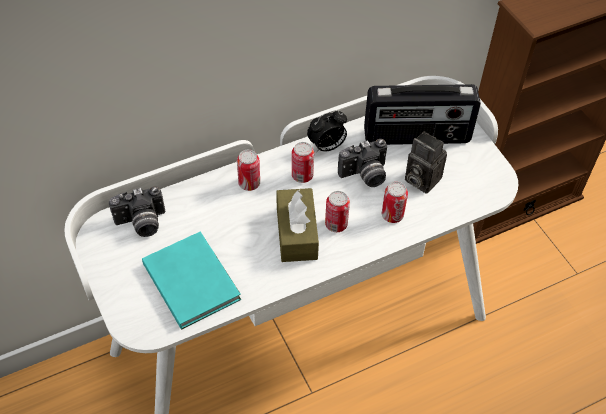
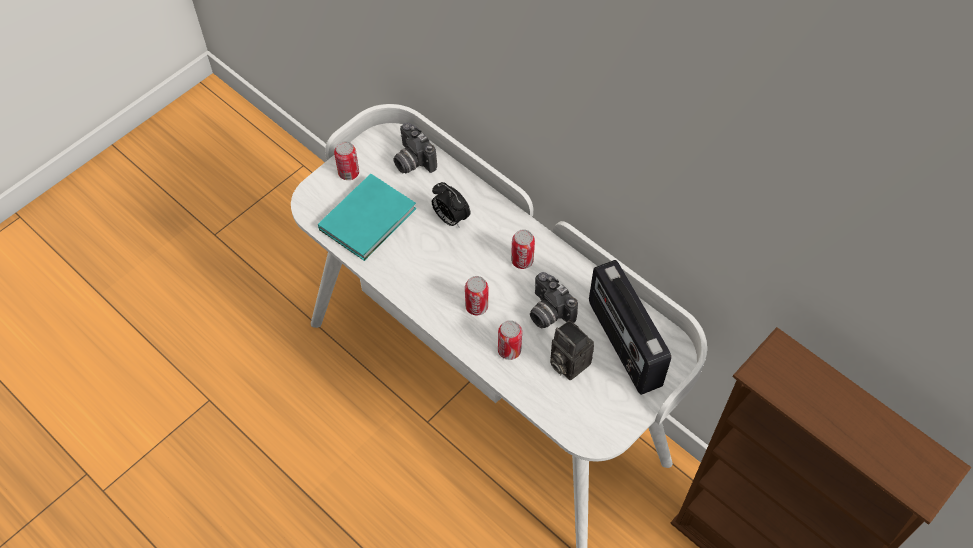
camera: 70 degrees right, 5 degrees up
can [237,150,260,191] -> can moved to [334,141,359,180]
brown tissue box [276,188,319,262] -> none
alarm clock [307,110,347,152] -> alarm clock moved to [432,182,471,228]
camera [405,131,447,193] -> camera turned 60 degrees counterclockwise [550,319,594,380]

